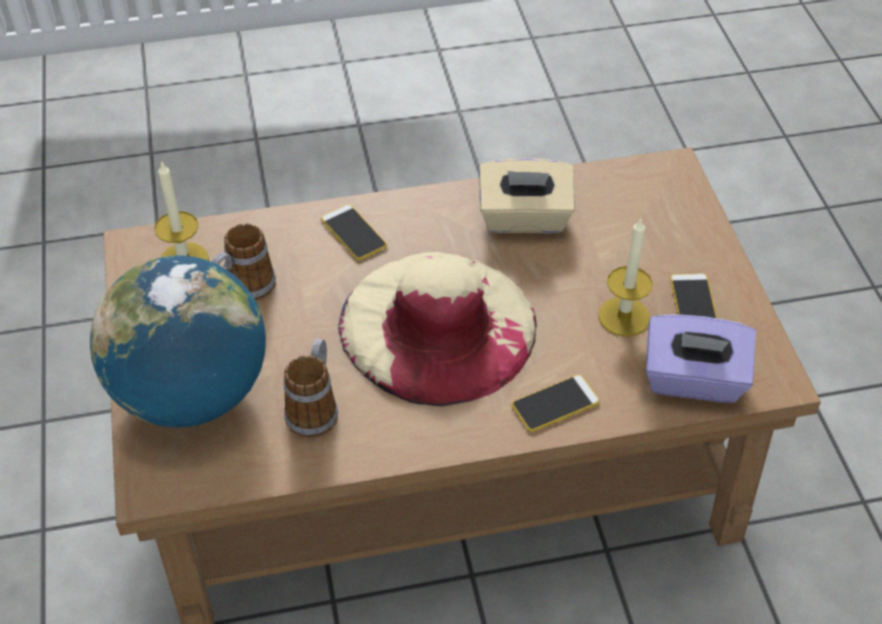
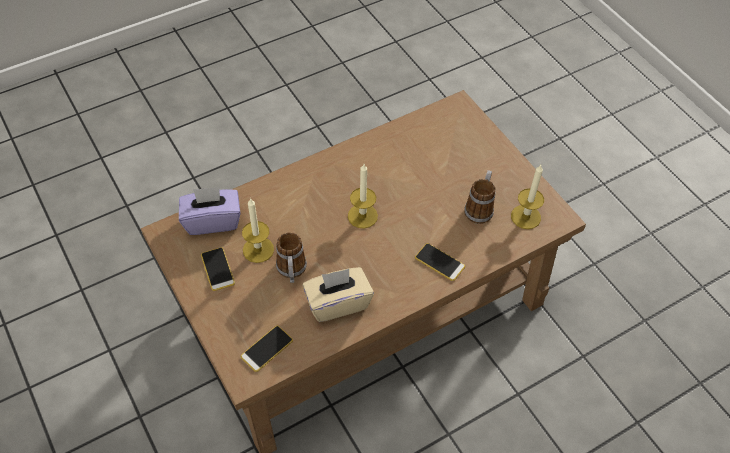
camera: 160 degrees right, 5 degrees up
globe [90,255,266,428] -> none
mug [284,338,338,438] -> mug moved to [276,232,307,283]
beige hat [338,252,537,406] -> candle [348,164,378,229]
phone [512,375,600,432] -> phone moved to [241,326,293,372]

